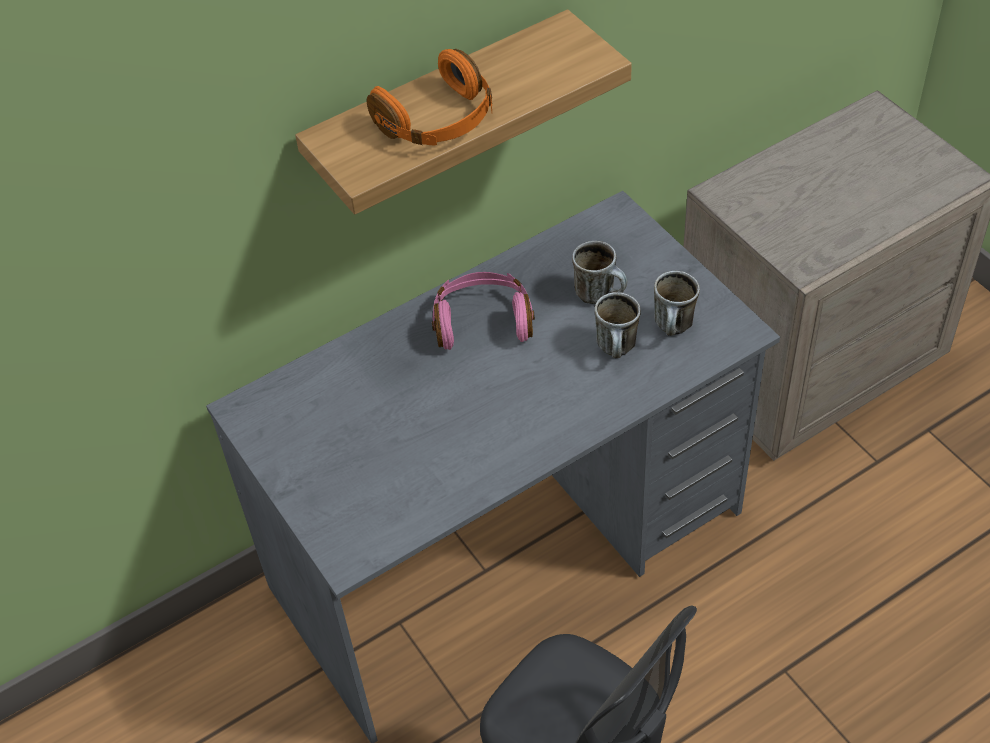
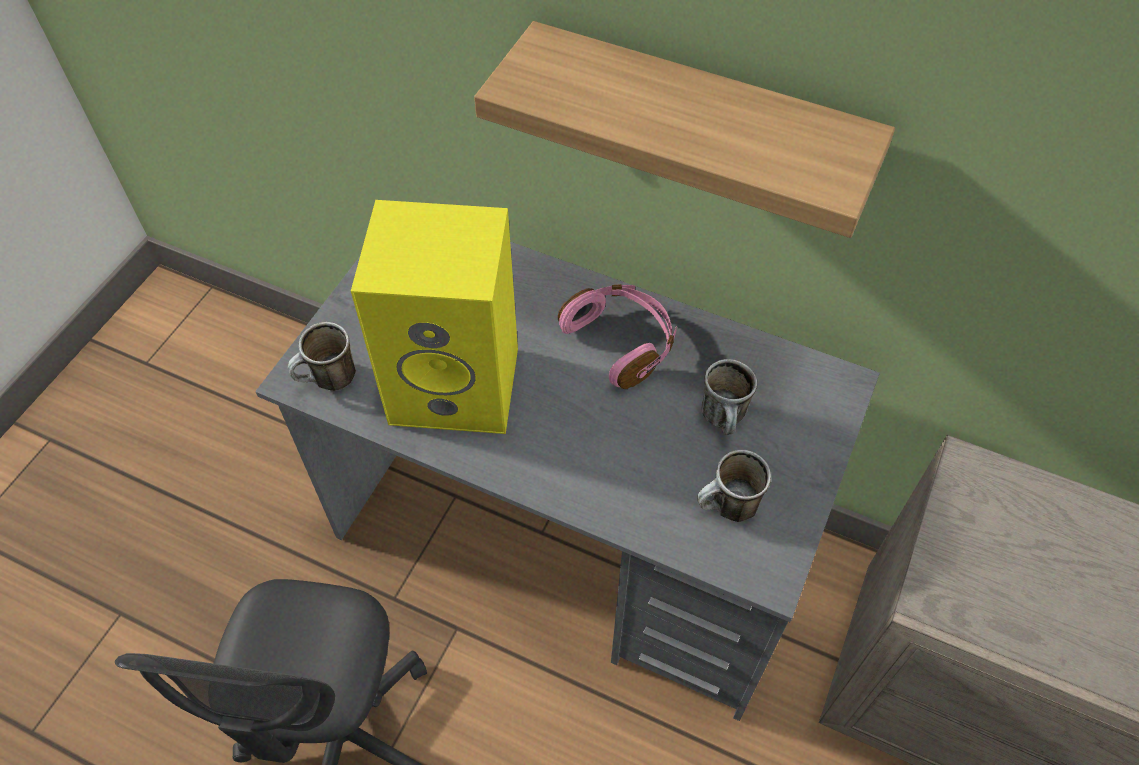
camera: 55 degrees right, 5 degrees up
orange headphones [367,49,492,146] -> none
mug [595,292,641,358] -> mug moved to [288,322,356,391]
none -> yellow speaker [351,200,518,434]

